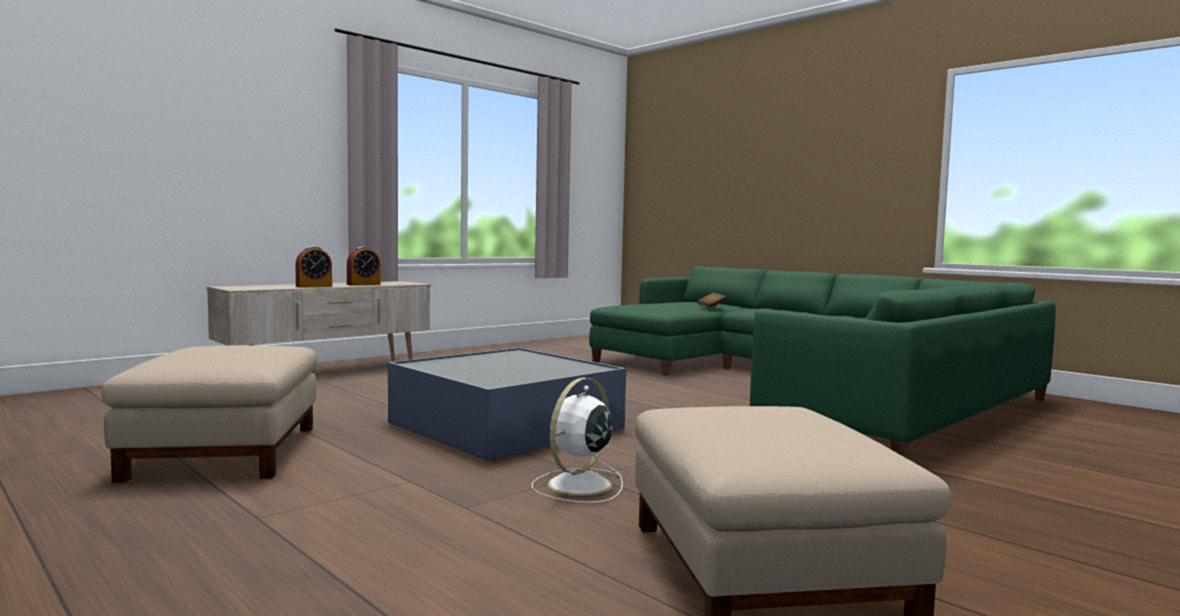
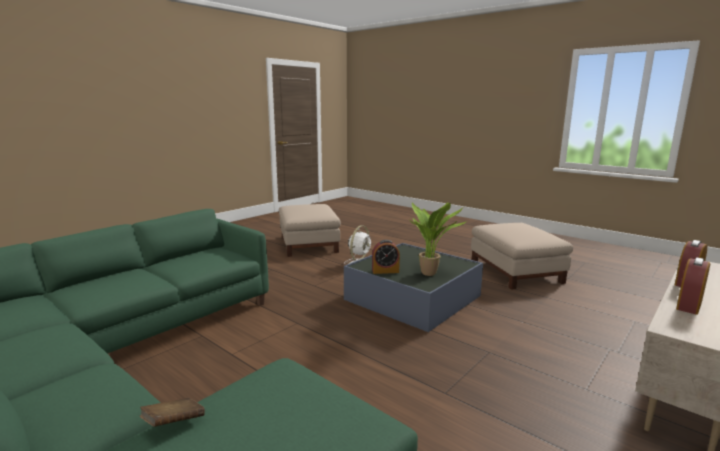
camera: 175 degrees right, 10 degrees up
none -> alarm clock [372,240,400,274]
none -> potted plant [409,202,467,276]

